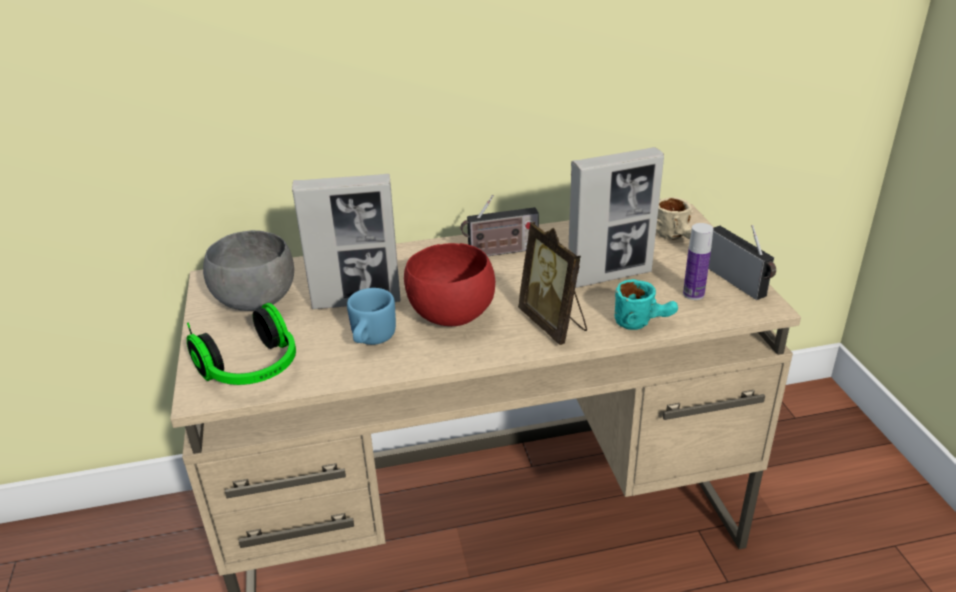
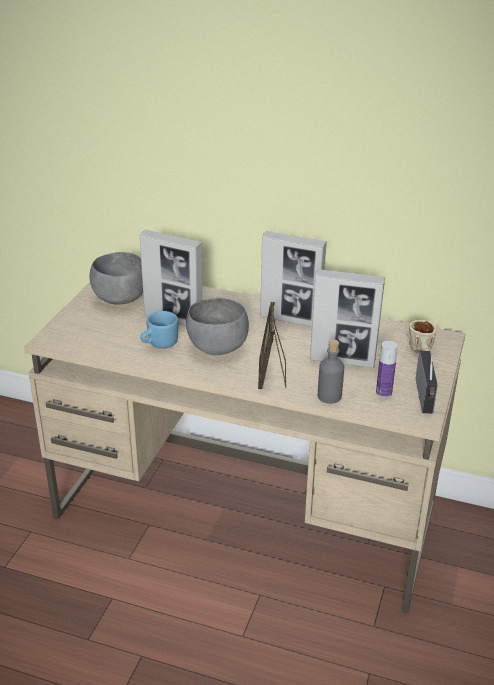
camera: 30 degrees right, 0 degrees up
headphones [187,303,296,385] -> none
red bowl [404,243,495,326] -> grey bowl [186,298,249,355]
radio [461,195,539,256] -> picture frame [260,231,327,327]
turquoise mug [615,279,678,330] -> grey bottle [318,340,344,404]

